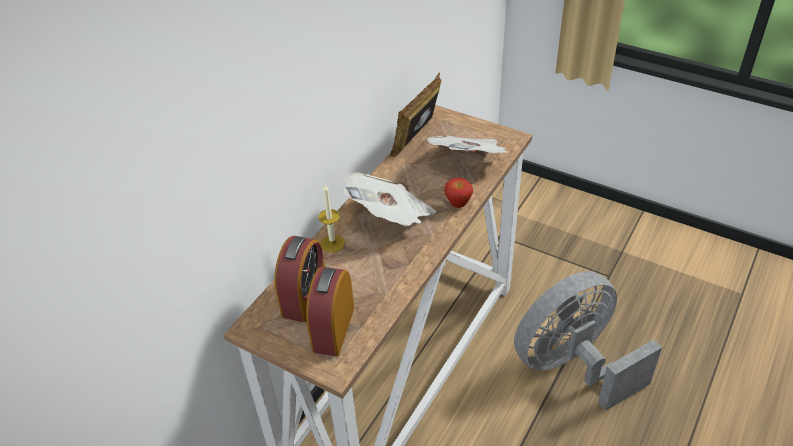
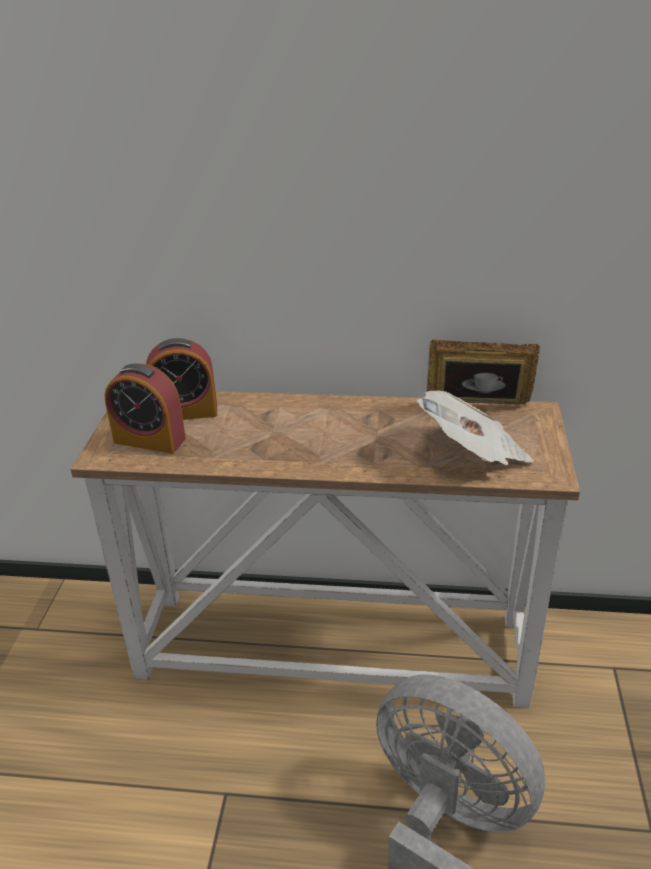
camera: 65 degrees right, 10 degrees down
alarm clock [306,267,354,356] -> alarm clock turned 150 degrees counterclockwise [105,364,186,454]
candle [318,184,345,252] -> none
newspaper [342,173,436,226] -> none
apple [444,178,473,208] -> none

